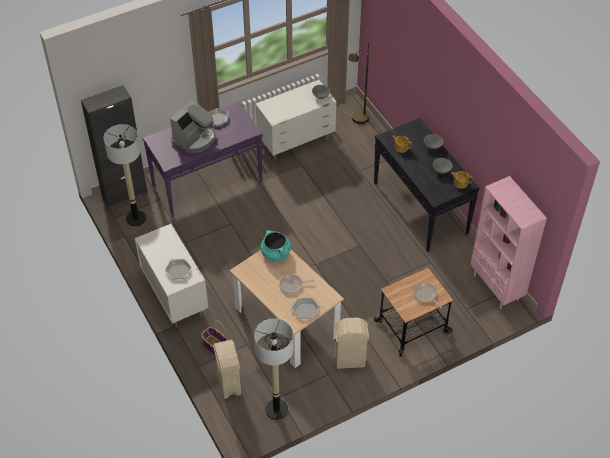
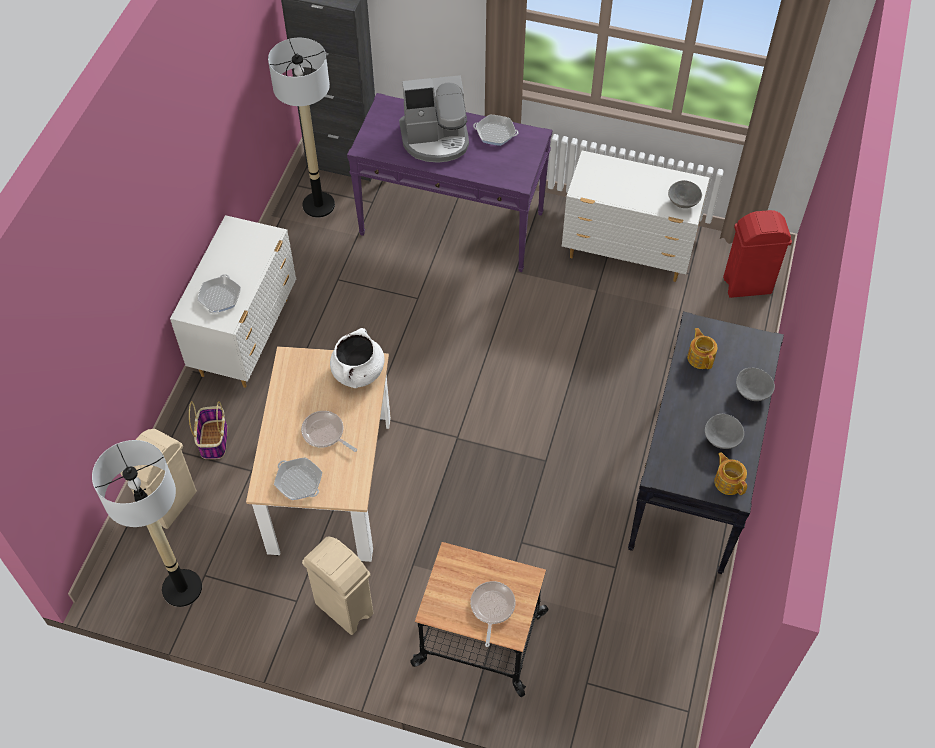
camera: 45 degrees right, 5 degrees up
turquoise cooking pot [261,230,291,261] -> white cooking pot [330,328,385,388]
brown floor lamp [348,43,369,124] -> red trash can [723,210,792,298]
pink bookcase [471,176,547,309] -> none

